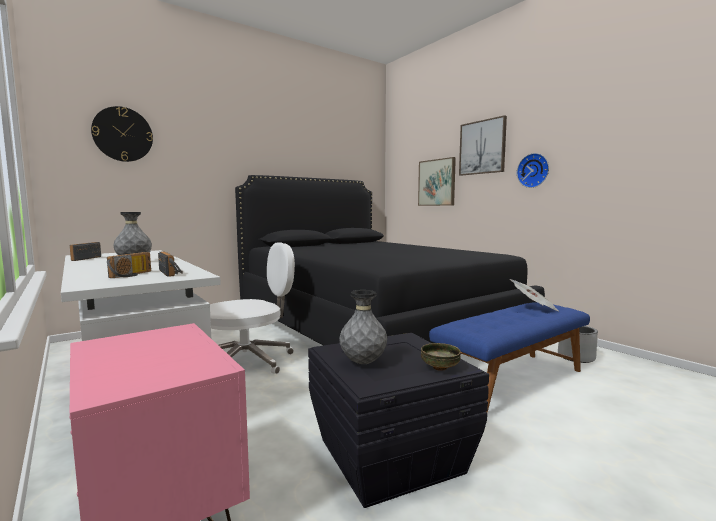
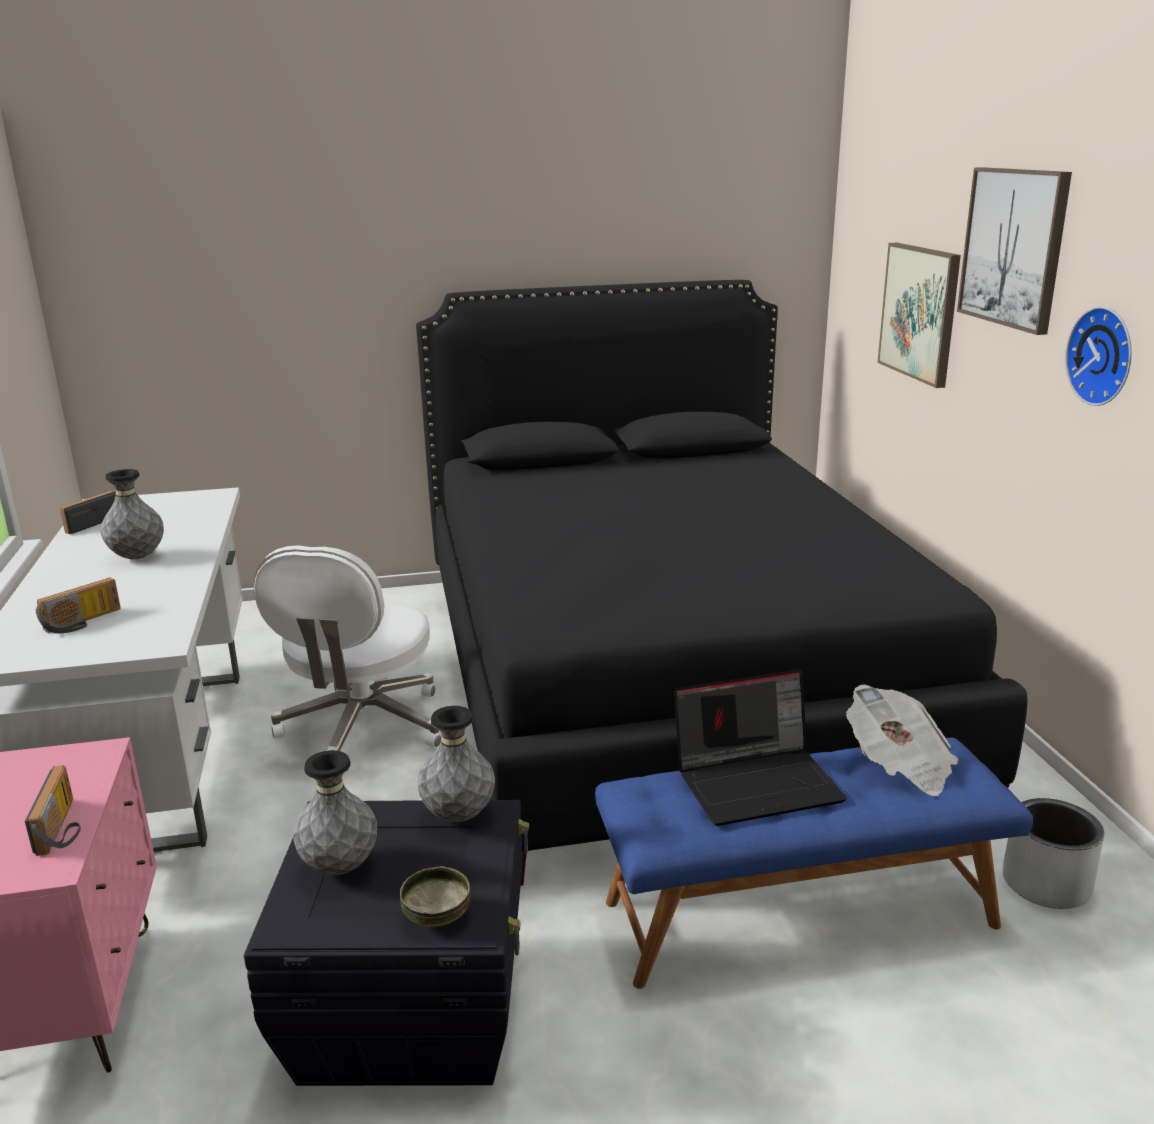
camera: 25 degrees right, 15 degrees up
wall clock [91,106,153,162] -> none
radio [158,251,183,277] -> radio moved to [25,765,81,856]
white office chair [210,242,295,374] -> white office chair turned 105 degrees clockwise [253,545,441,751]
none -> grey vase [417,706,495,822]
none -> laptop [674,669,847,826]

